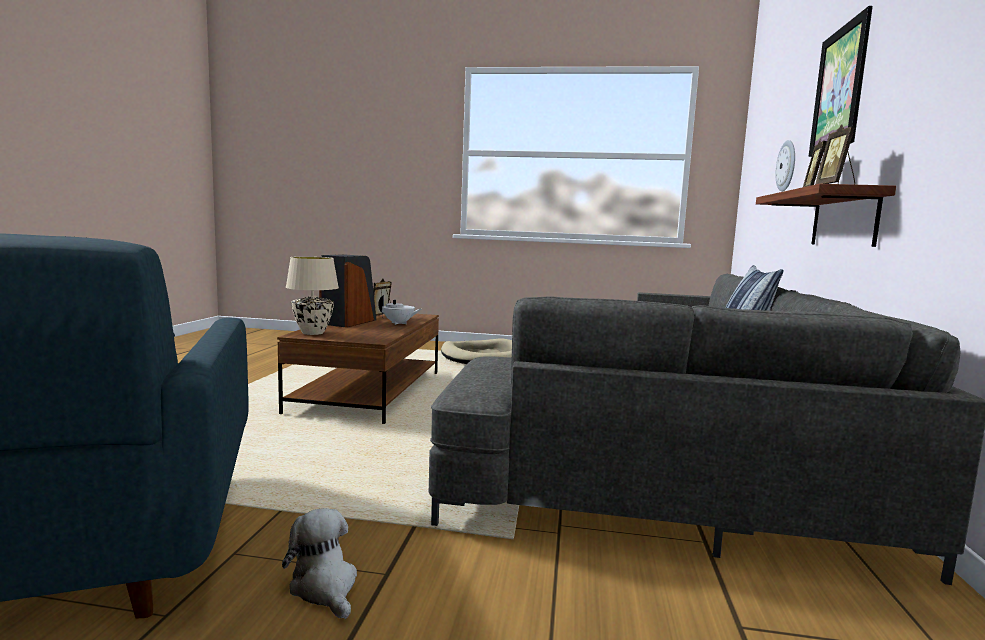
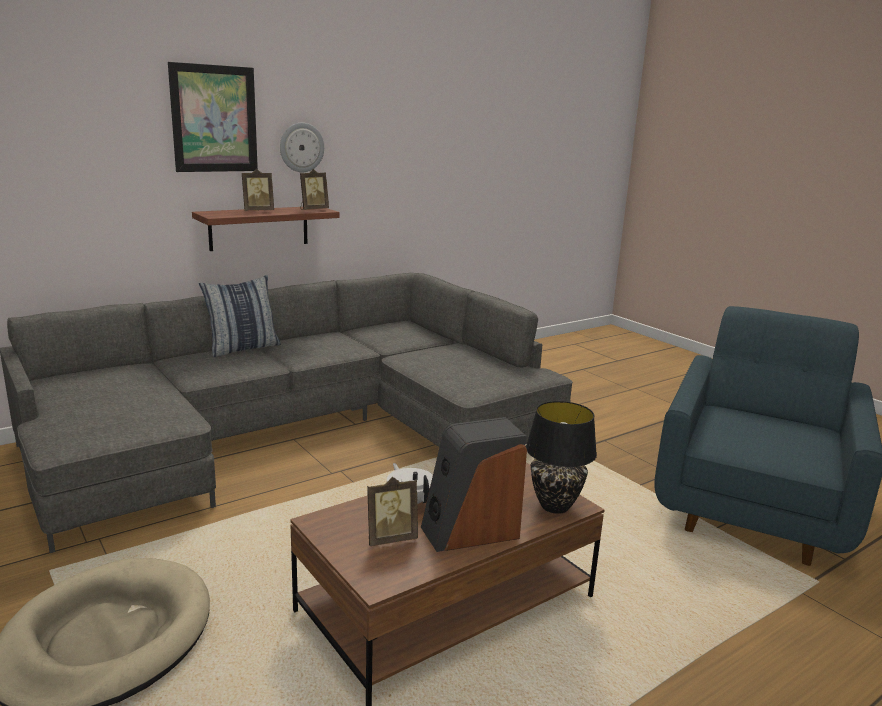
camera: 135 degrees left, 10 degrees up
plush toy [282,508,357,619] -> none
beige table lamp [286,256,339,335] -> black table lamp [526,401,597,514]
wall clock [776,140,795,191] -> wall clock moved to [280,123,324,172]

